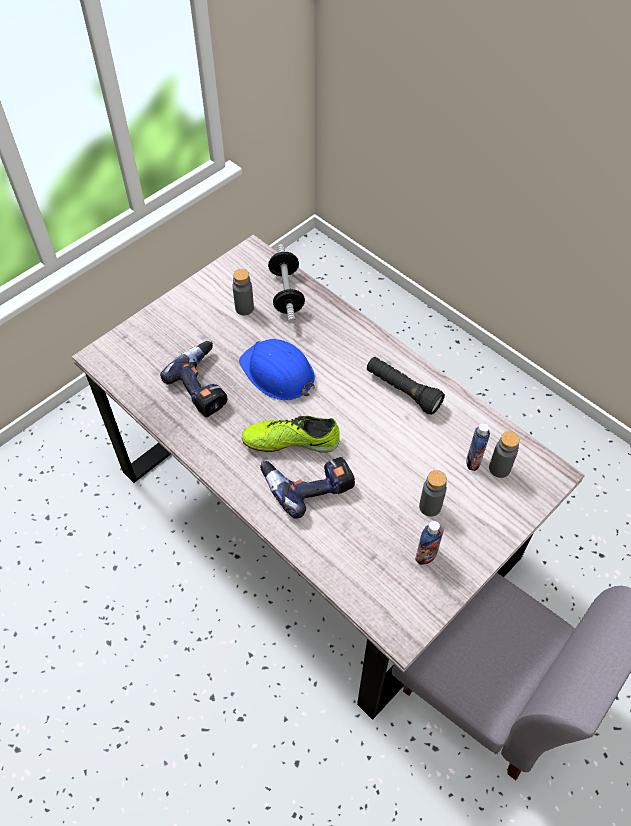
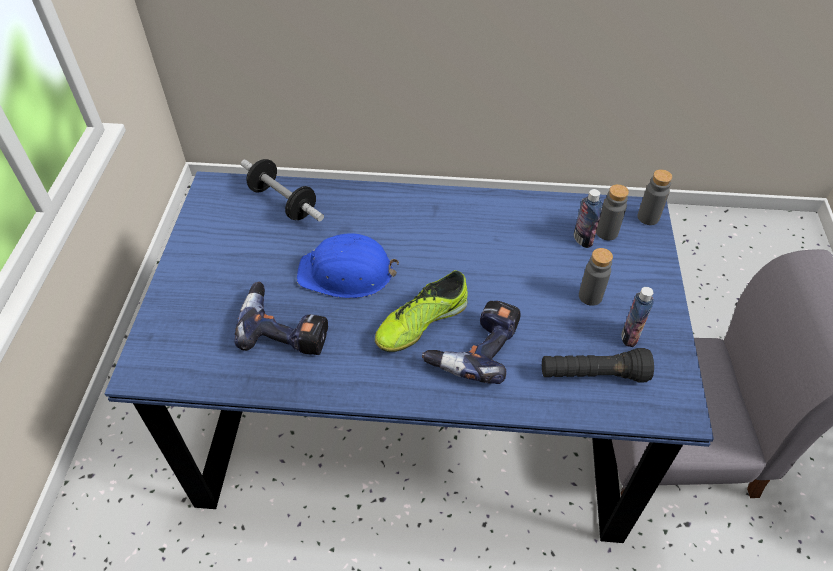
camera: 40 degrees left, 5 degrees down
grey dining table [72,235,585,720] -> blue dining table [104,171,714,543]
grey bottle [233,269,254,315] -> grey bottle moved to [637,169,672,225]
black flashlight [367,357,445,415] -> black flashlight moved to [542,348,654,382]

